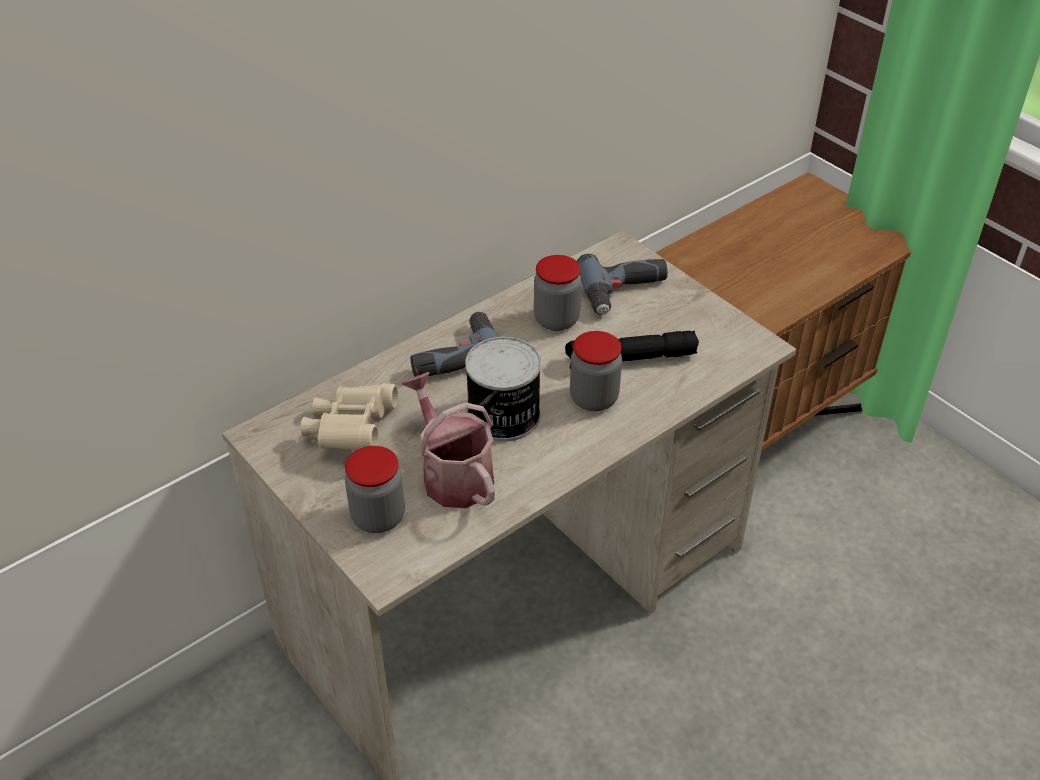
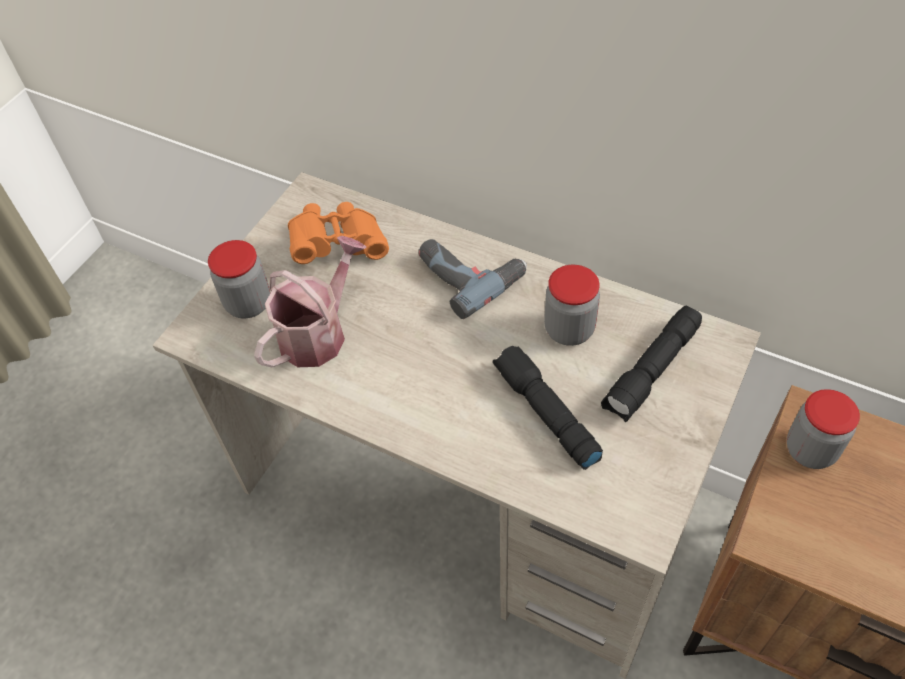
camera: 70 degrees right, 10 degrees up
beige binoculars [300,383,398,450] -> orange binoculars [288,202,389,264]
can [465,337,541,442] -> none
jar [570,331,622,411] -> jar moved to [787,389,860,469]
power drill [577,254,668,315] -> black flashlight [601,306,702,422]

